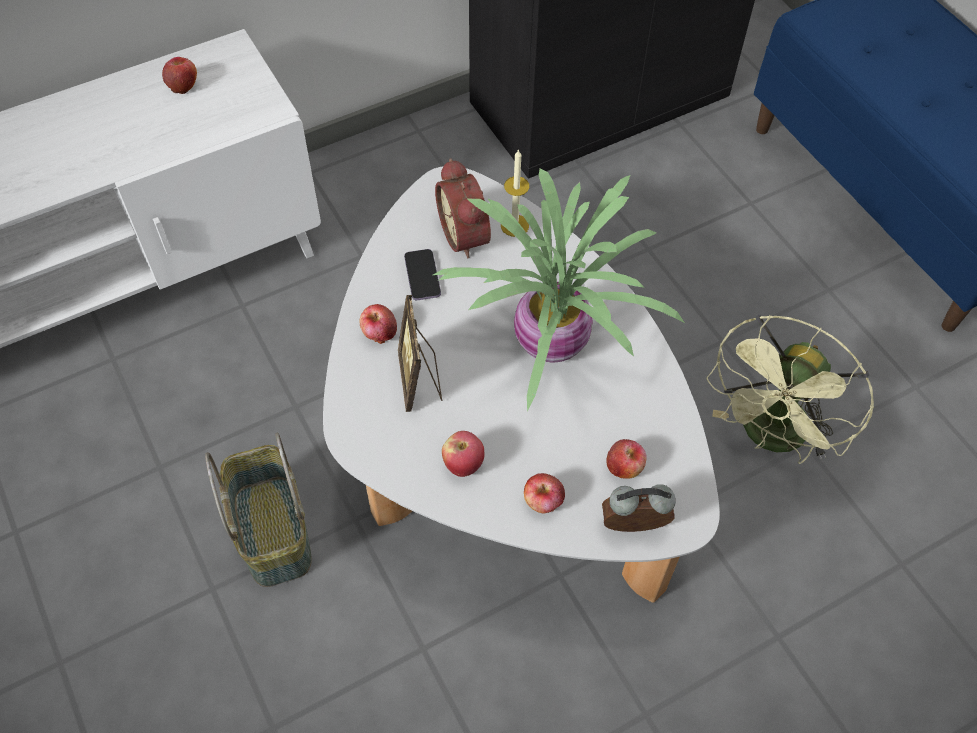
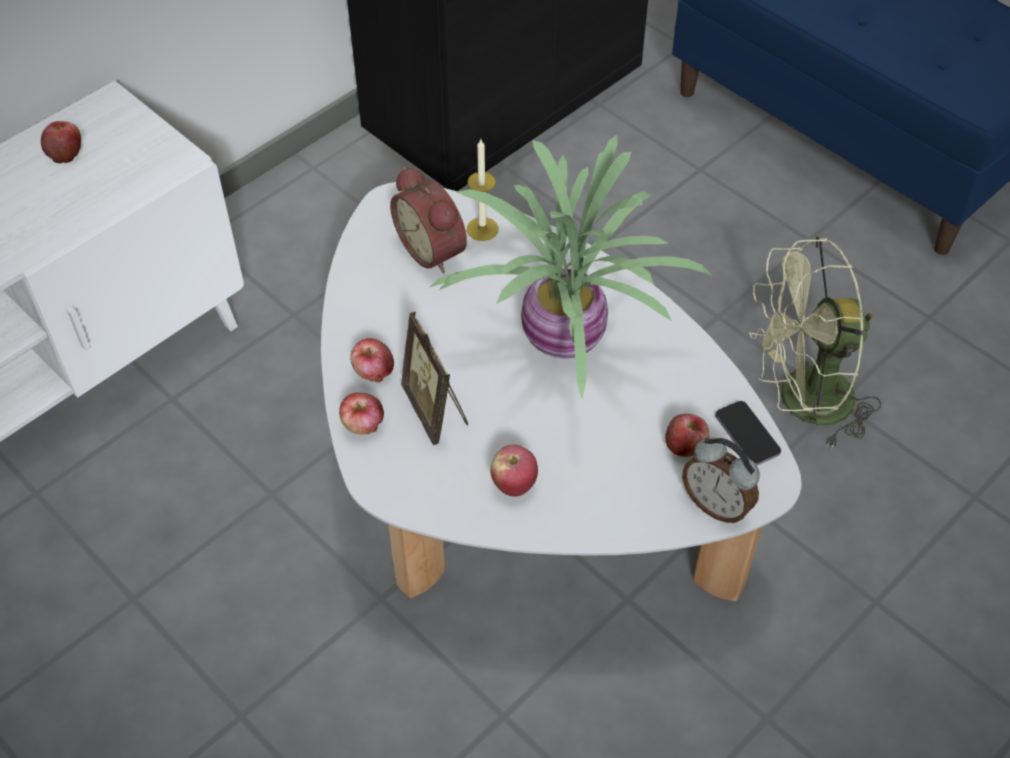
camera: 15 degrees left, 5 degrees down
basket [205,433,312,587] -> none
phone [404,249,441,300] -> phone moved to [715,401,781,465]
apple [524,473,565,513] -> apple moved to [339,392,384,435]
alarm clock [602,484,676,532] -> alarm clock turned 120 degrees counterclockwise [682,437,760,523]
green fan [706,315,874,464] -> green fan turned 60 degrees clockwise [749,237,881,450]

